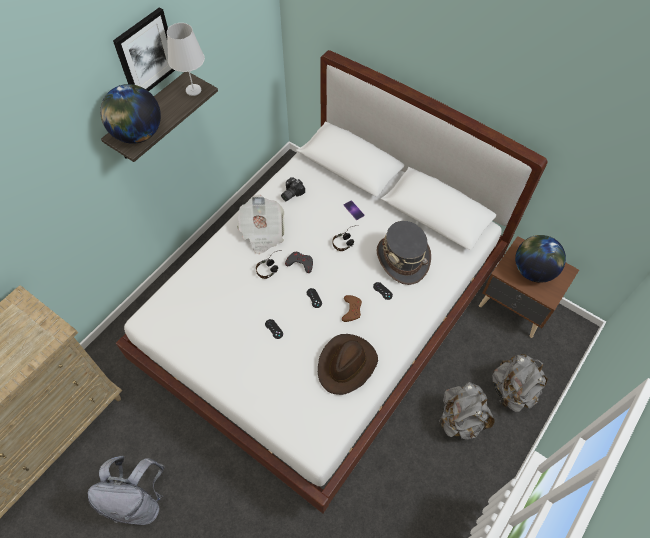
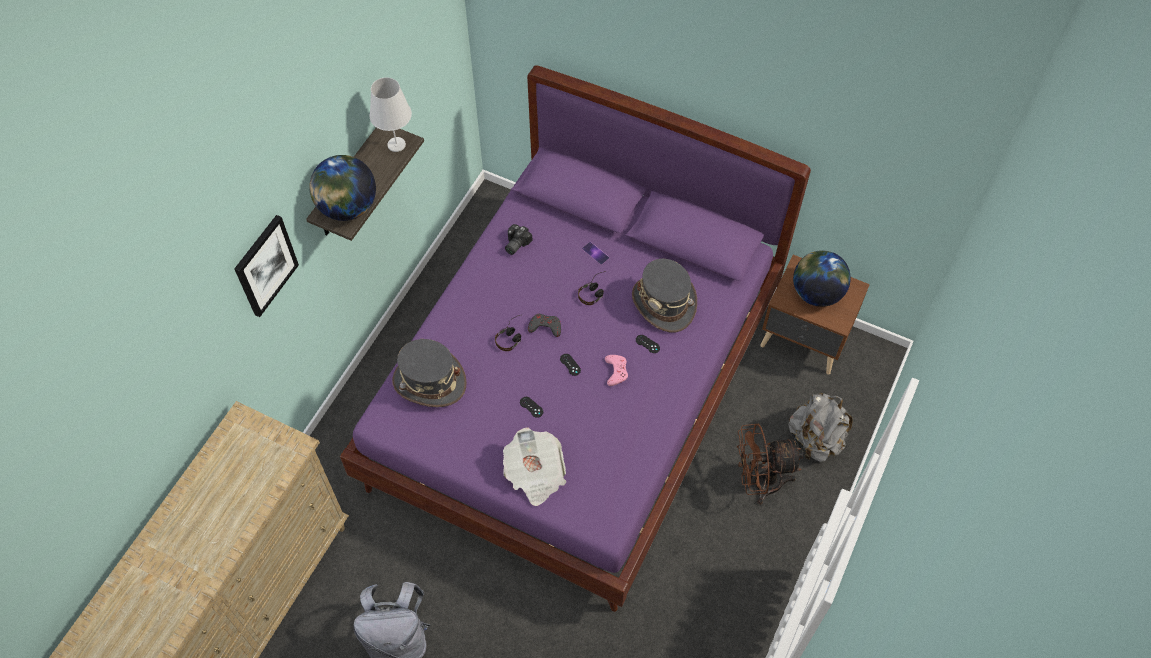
camera: 10 degrees left, 0 degrees up
picture [113,7,175,91] -> picture moved to [234,215,299,317]
white bed [116,50,548,514] -> purple bed [340,65,811,612]
newspaper [237,195,285,254] -> newspaper moved to [503,427,566,506]
brown hat [318,334,378,395] -> none
brown game controller [342,295,362,322] -> pink game controller [605,355,628,386]
grey backpack [439,382,495,440] -> brown fan [737,423,803,505]
none -> grey hat [392,339,467,407]

